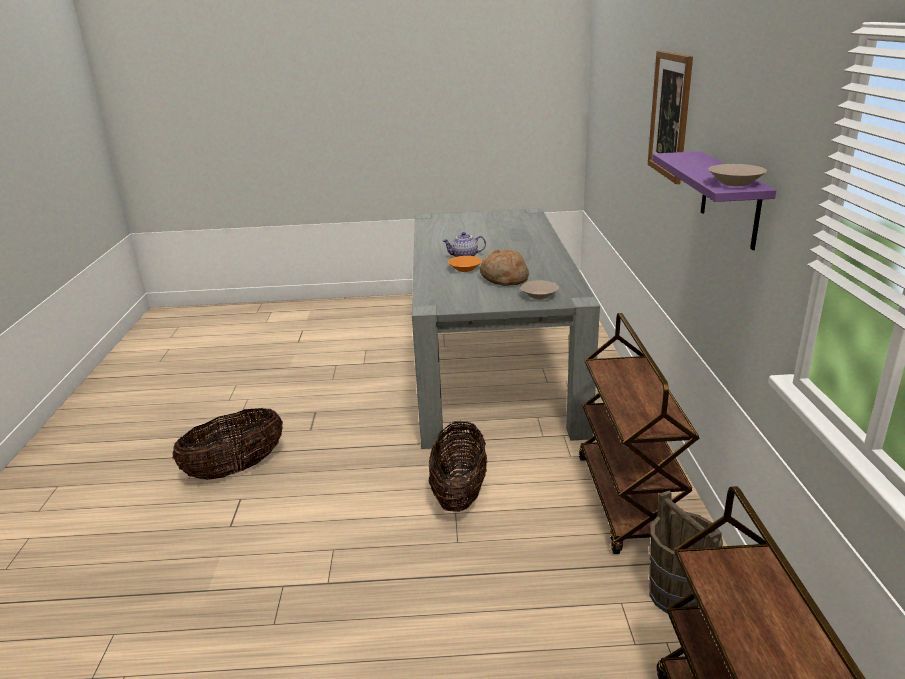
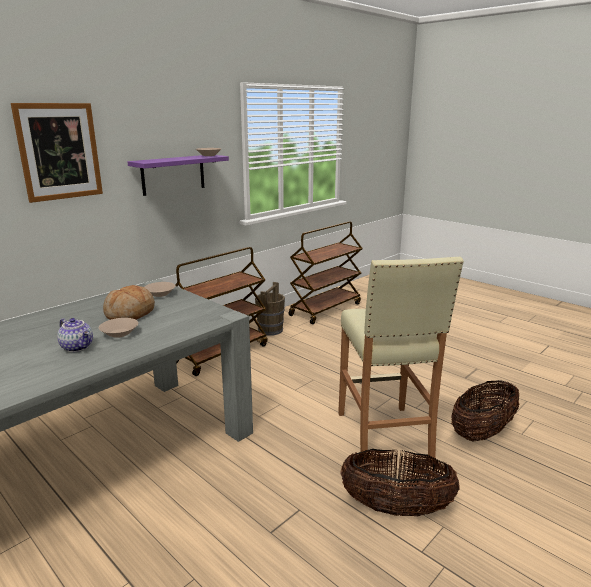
camera: 135 degrees left, 5 degrees down
basket [429,421,488,512] -> basket moved to [451,380,519,441]
orange bowl [448,256,482,272] -> beige bowl [99,318,138,338]
none -> beige stool [338,256,464,470]

